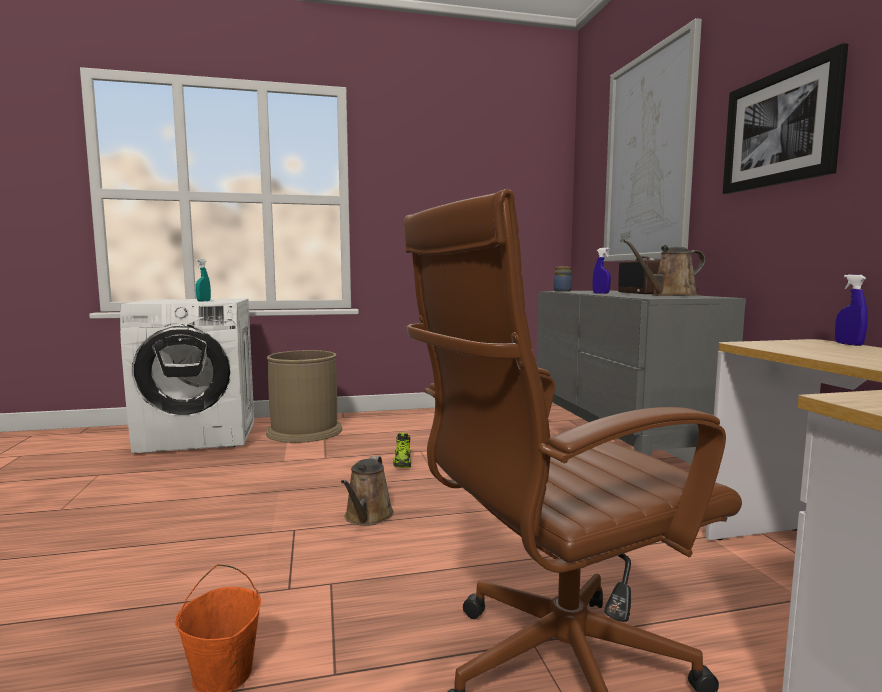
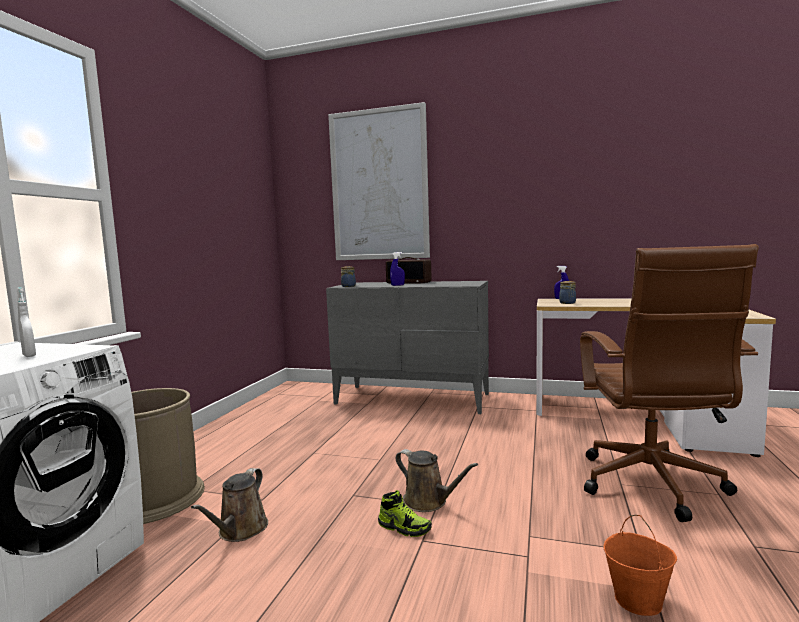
camera: 60 degrees left, 0 degrees up
turquoise spray bottle [196,259,211,301] -> white spray bottle [17,287,36,357]
shoe [393,433,411,468] -> shoe moved to [378,490,432,537]
brown watering can [623,240,705,296] -> brown watering can moved to [191,468,268,542]
picture [723,43,848,194] -> none
none -> jar [559,281,576,304]

